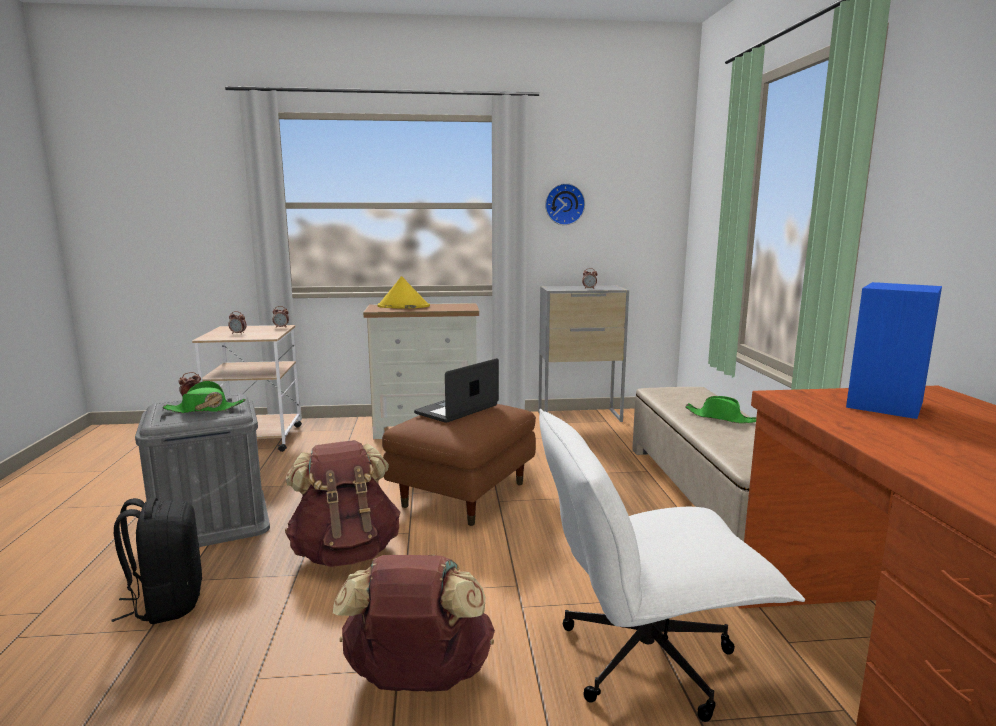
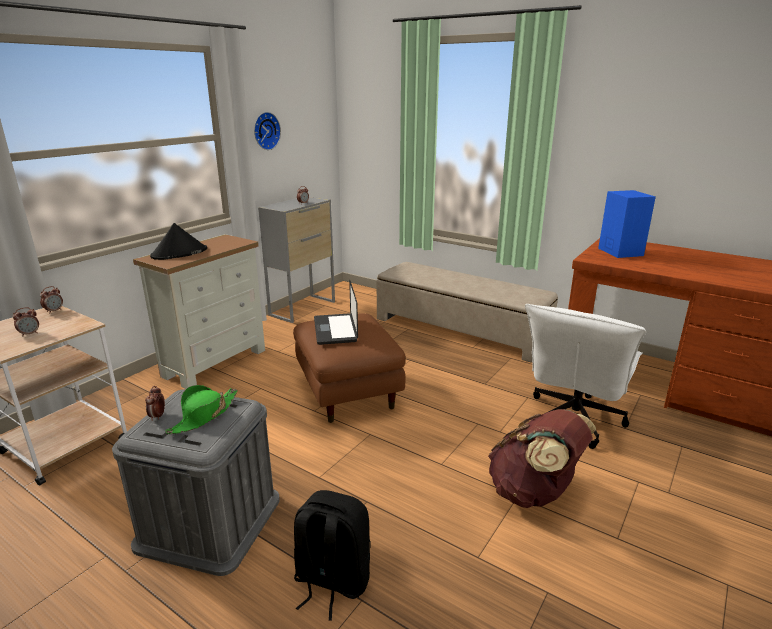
camera: 50 degrees left, 10 degrees up
brown backpack [285,440,401,567] -> none
yellow hat [378,276,430,309] -> black hat [150,223,207,260]
green hat [686,396,757,423] -> none

